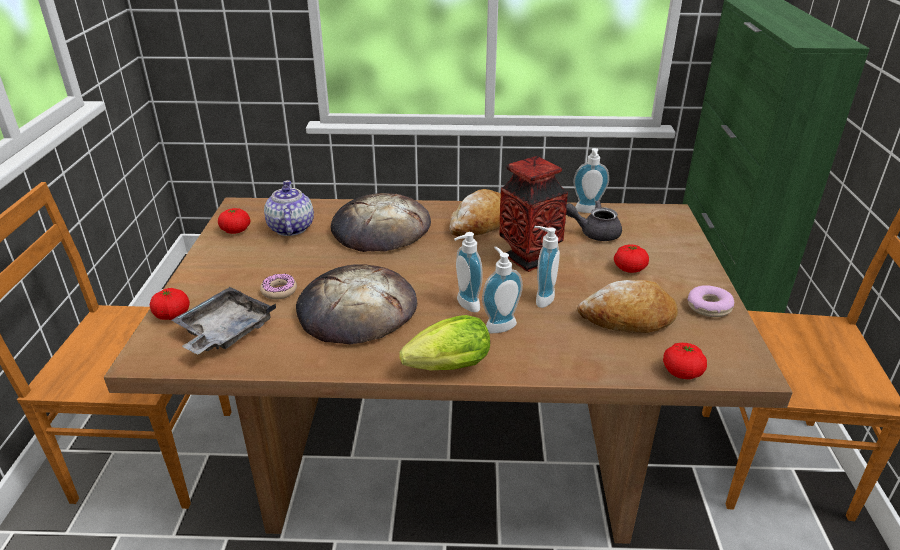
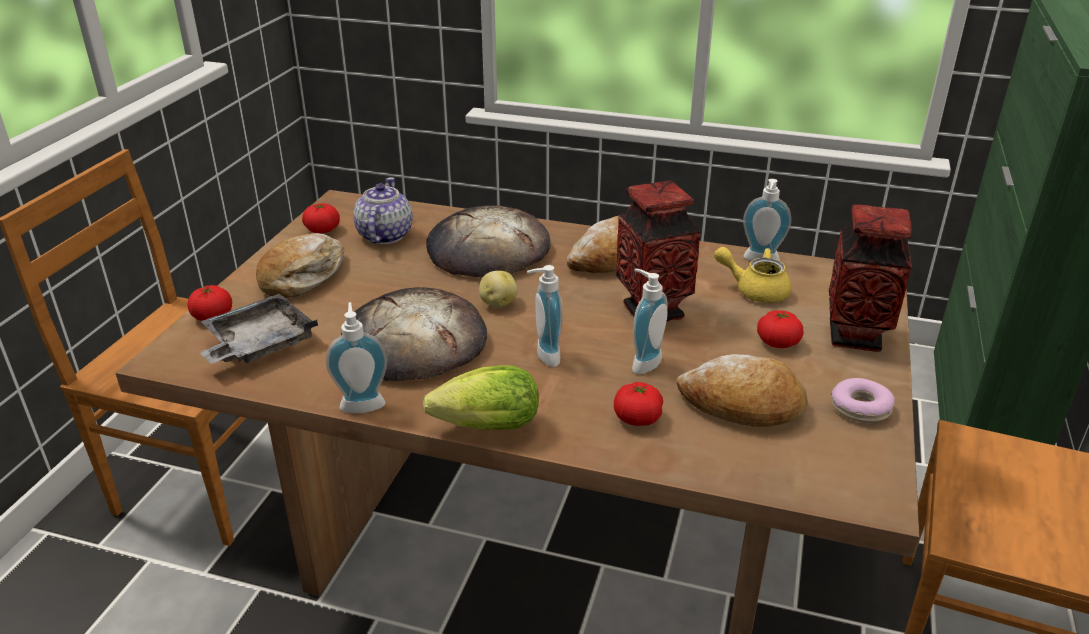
camera: 15 degrees right, 0 degrees up
donut [260,274,297,300] -> none
soap dispenser [482,247,523,334] -> soap dispenser moved to [326,302,387,413]
grey teapot [566,201,622,241] -> yellow teapot [714,247,791,303]
tomato [663,343,707,379] -> tomato moved to [614,382,663,426]
none -> bread [256,233,344,298]
none -> potato [479,271,517,308]
none -> vase [829,204,912,352]

